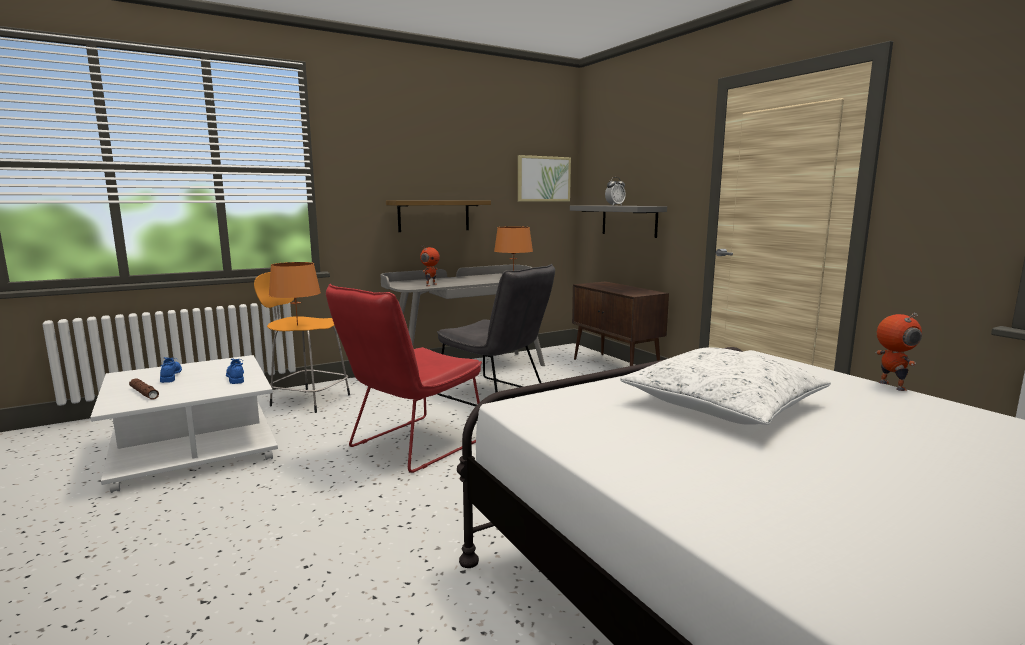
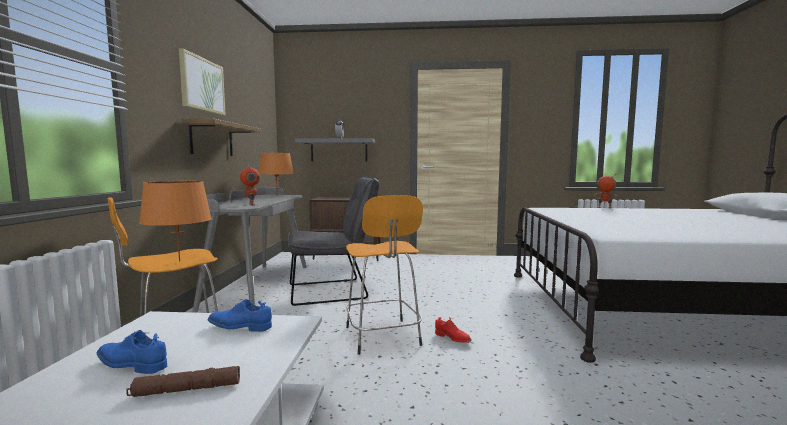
camera: 55 degrees left, 5 degrees down
red chair [326,284,482,473] -> orange stool [346,195,423,355]
picture [518,155,571,202] -> picture moved to [179,48,226,115]
white pillow [620,347,830,425] -> none
none -> red shoe [435,317,472,343]

